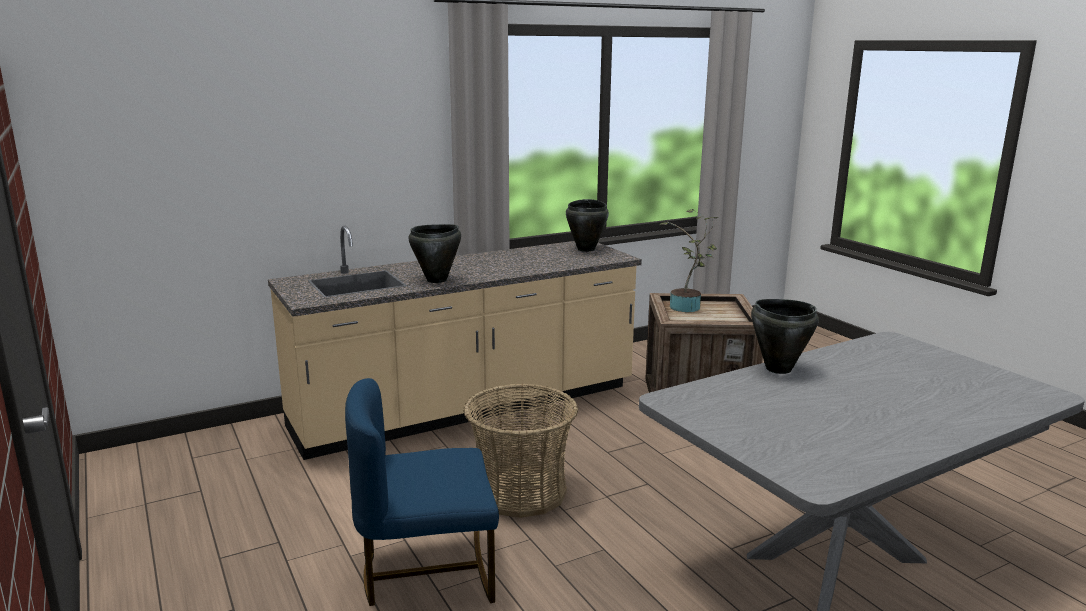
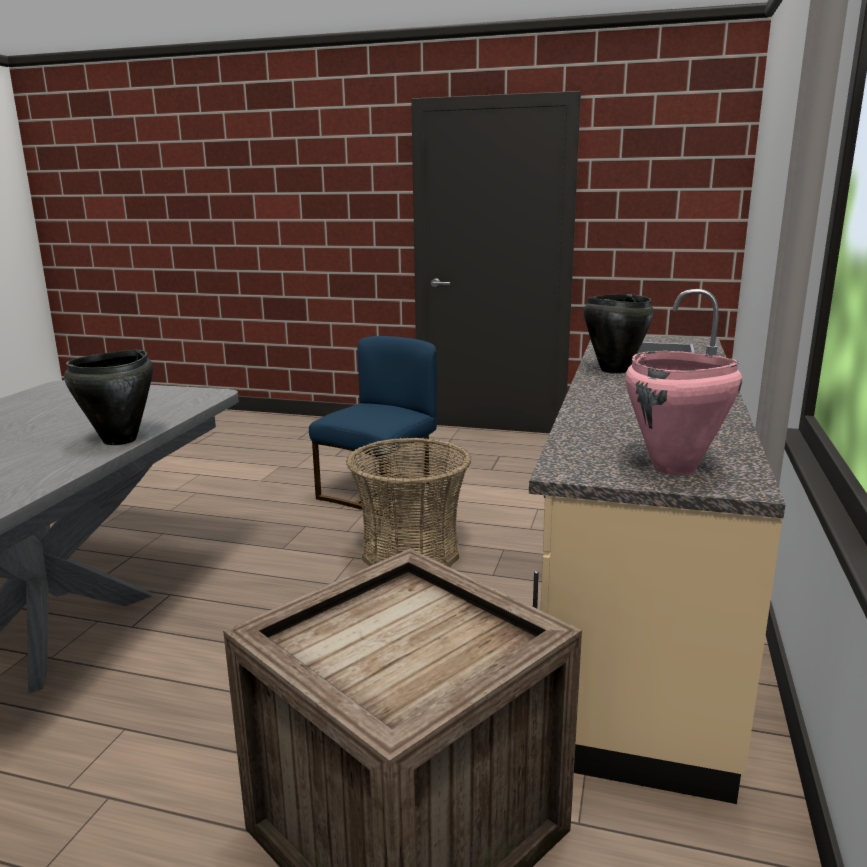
camera: 135 degrees right, 0 degrees up
black cooking pot [566,199,609,252] -> pink cooking pot [625,351,742,476]
potted plant [660,209,719,312] -> none

